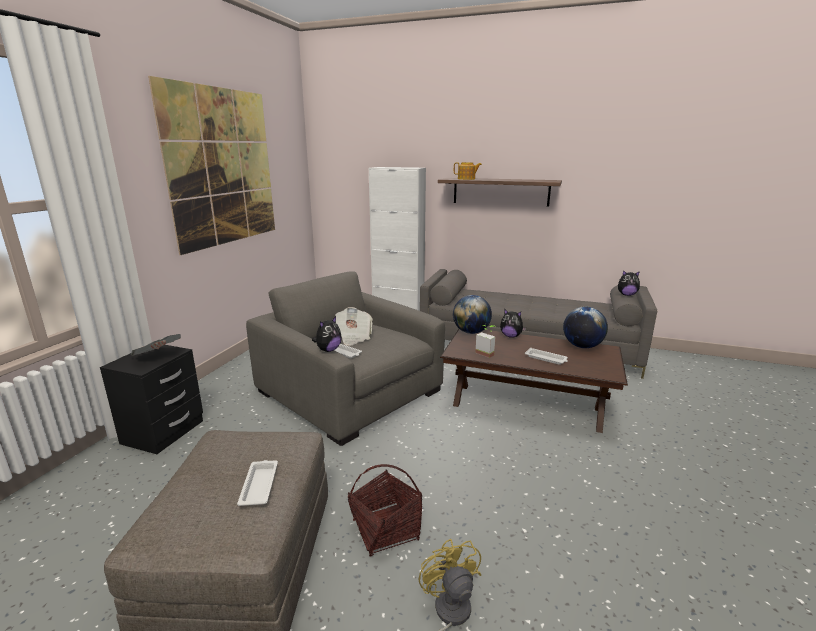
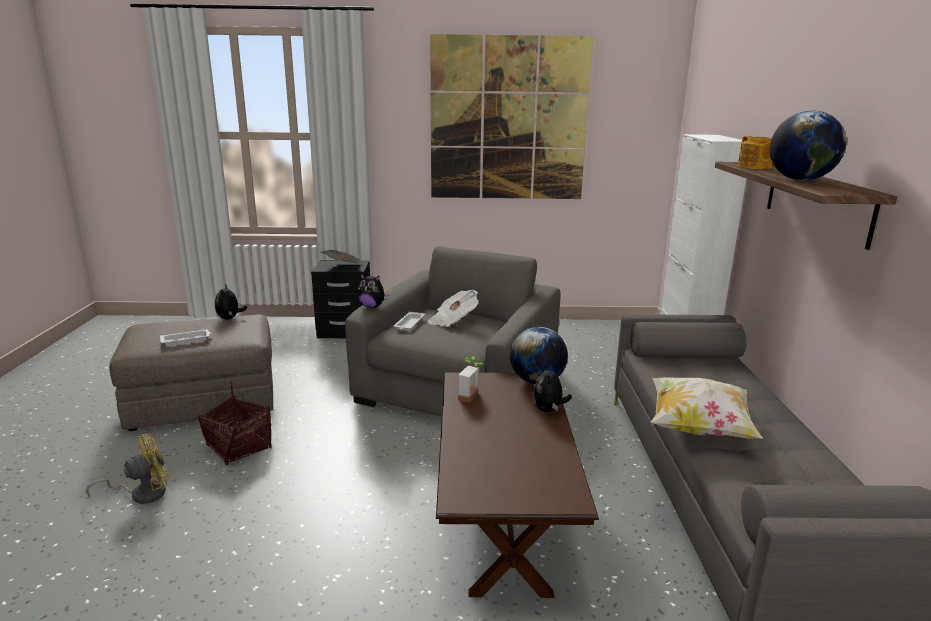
camera: 70 degrees right, 0 degrees up
white tray [525,348,568,365] -> none
globe [563,307,608,348] -> globe moved to [770,111,846,181]
plush toy [618,270,640,296] -> plush toy moved to [215,284,247,320]
none -> pillow [651,377,763,439]

